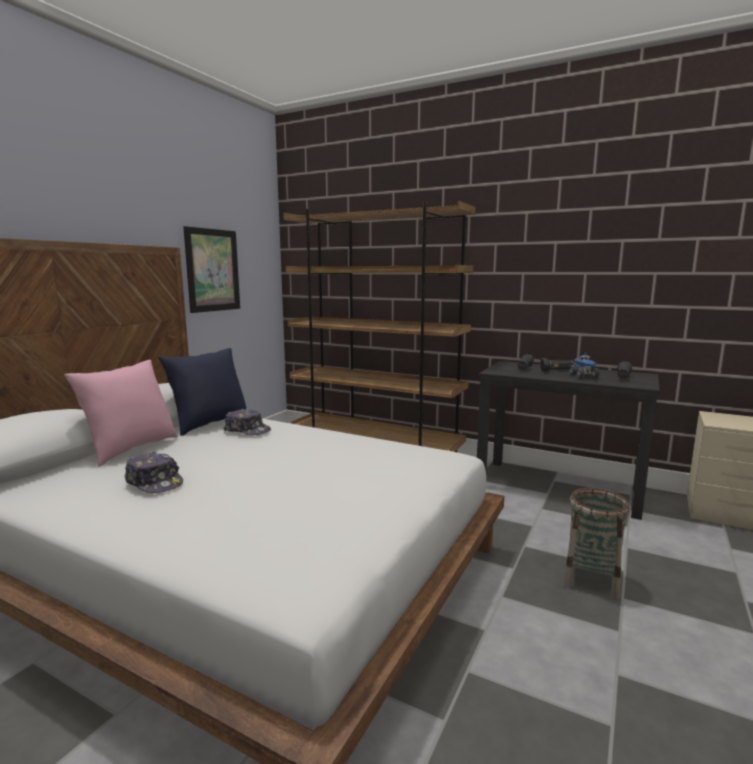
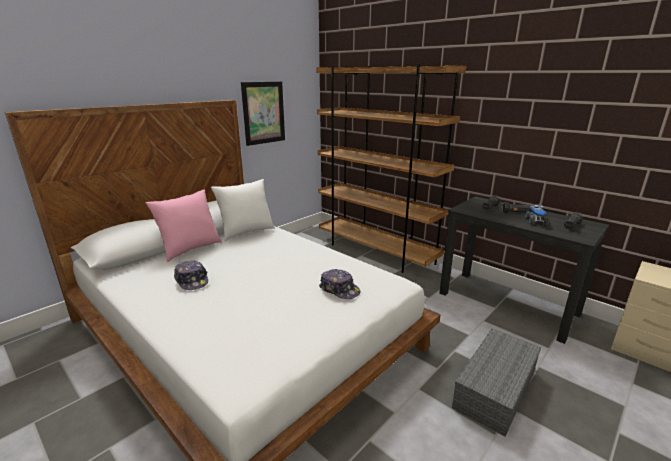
camera: 15 degrees right, 10 degrees up
blue pillow [158,348,247,436] -> white pillow [211,179,275,241]
cap [223,409,271,435] -> cap moved to [319,269,360,299]
basket [563,488,630,599] -> grey storage box [452,329,541,437]

